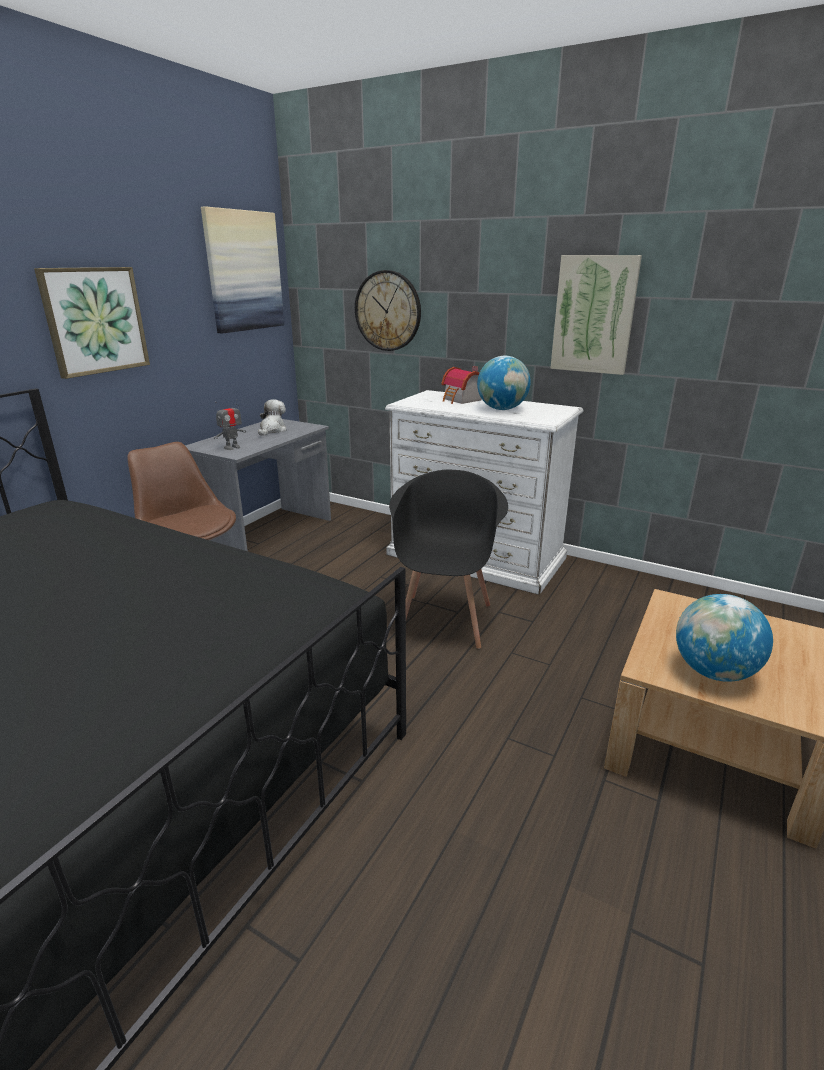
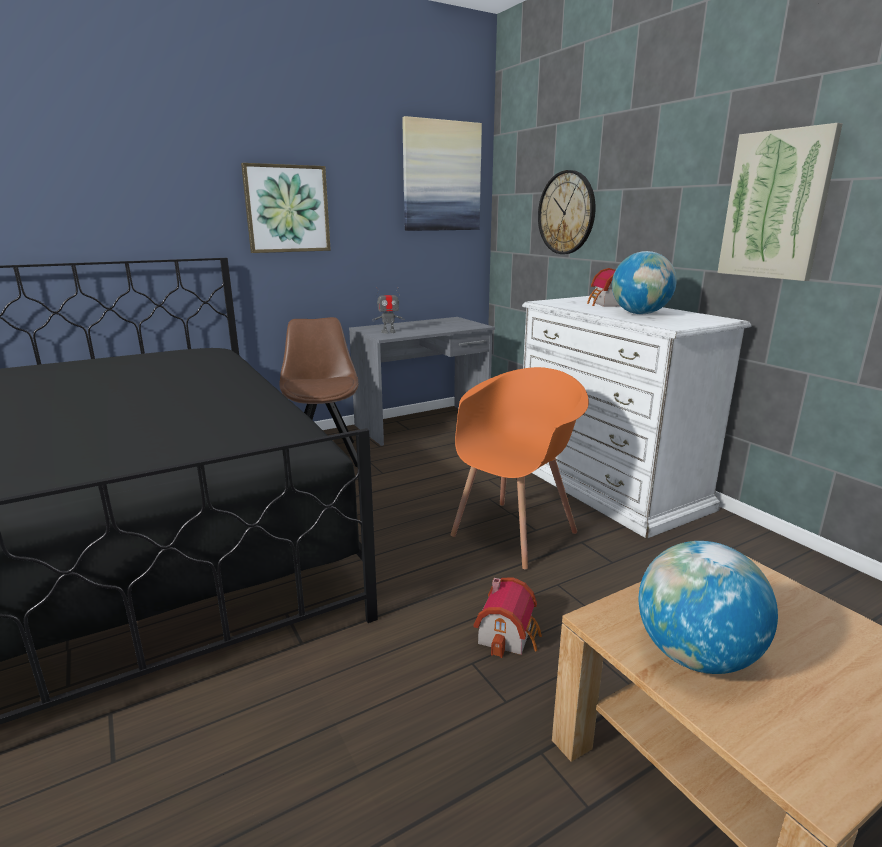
camera: 30 degrees right, 5 degrees down
plush toy [258,399,287,436] -> none
black chair [389,470,508,649] -> orange chair [450,367,589,570]
none -> toy house [473,577,542,658]

